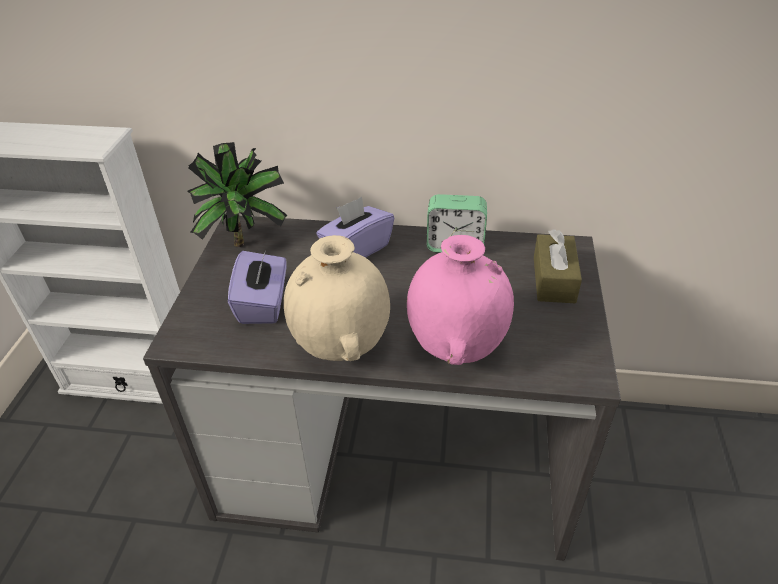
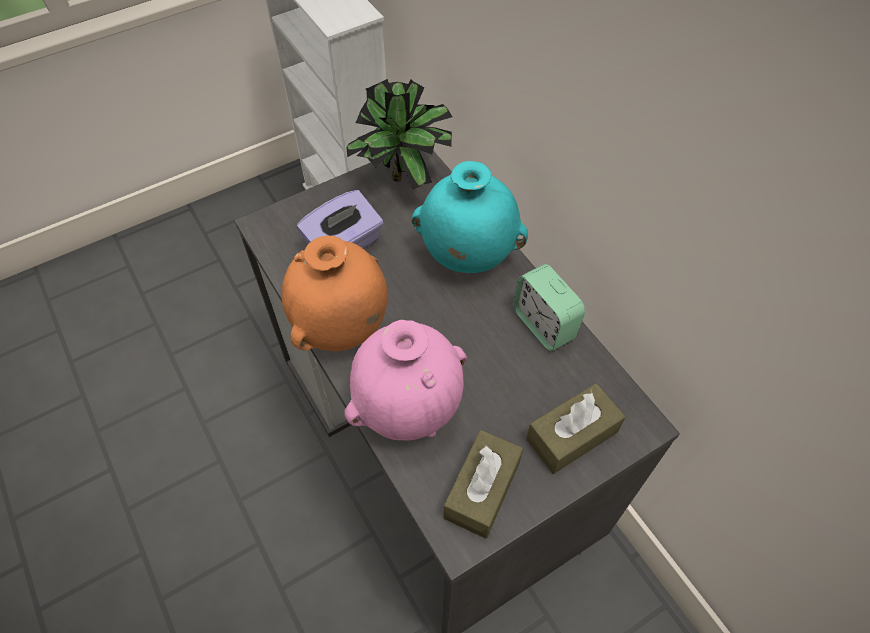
camera: 50 degrees right, 15 degrees up
beige vase [284,235,390,361] -> orange vase [281,236,388,351]
purple tissue box [316,197,394,258] -> turquoise vase [411,161,528,273]
none -> brown tissue box [443,430,523,539]

